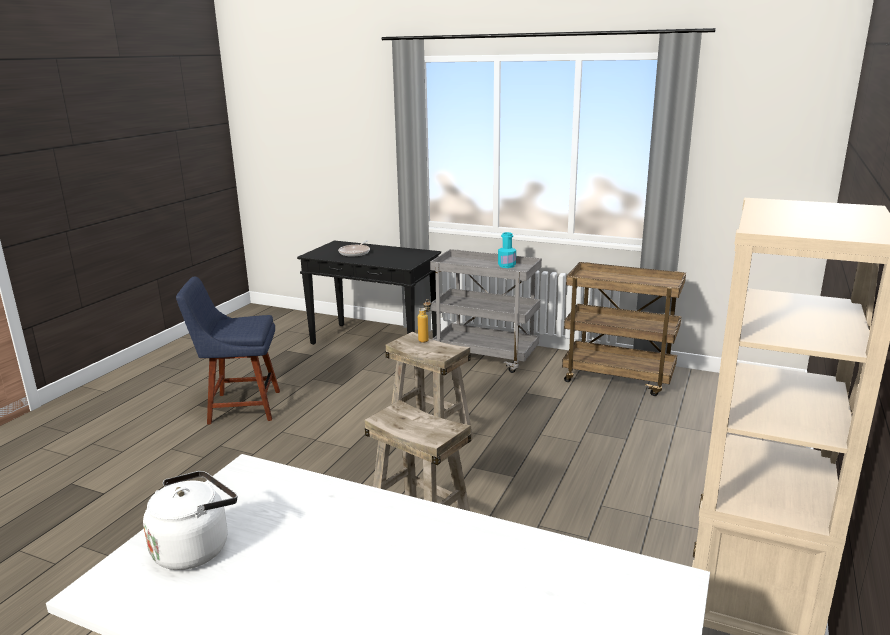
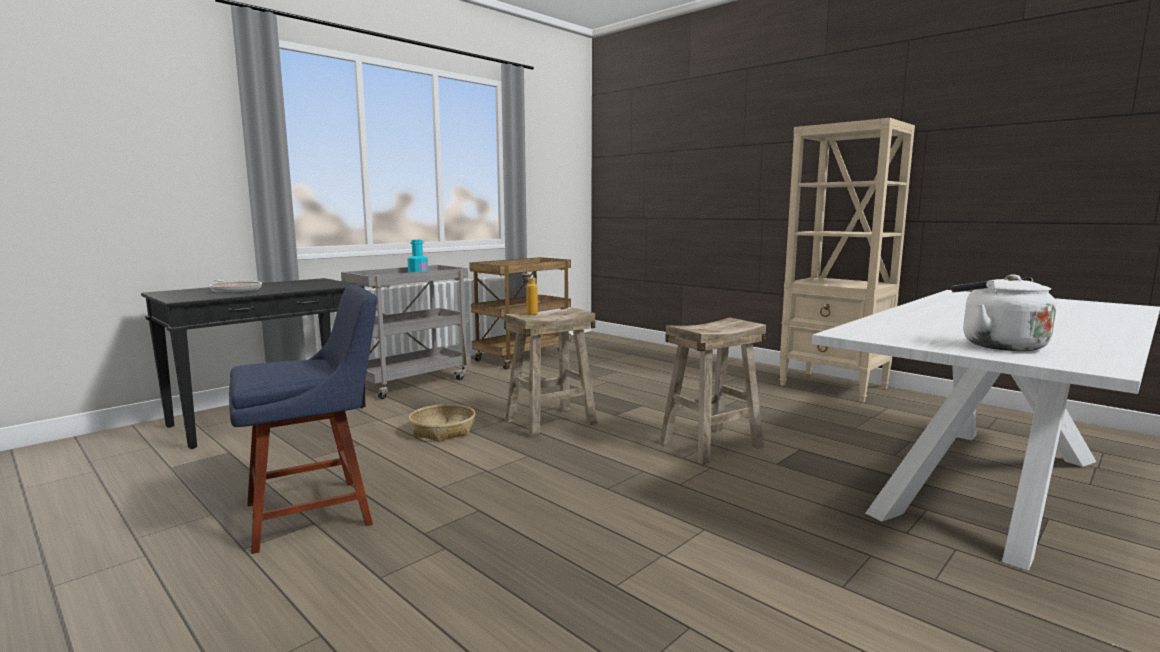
camera: 70 degrees left, 10 degrees down
blue chair [176,276,280,425] -> blue chair turned 135 degrees counterclockwise [229,285,377,554]
none -> basket [409,404,475,442]

